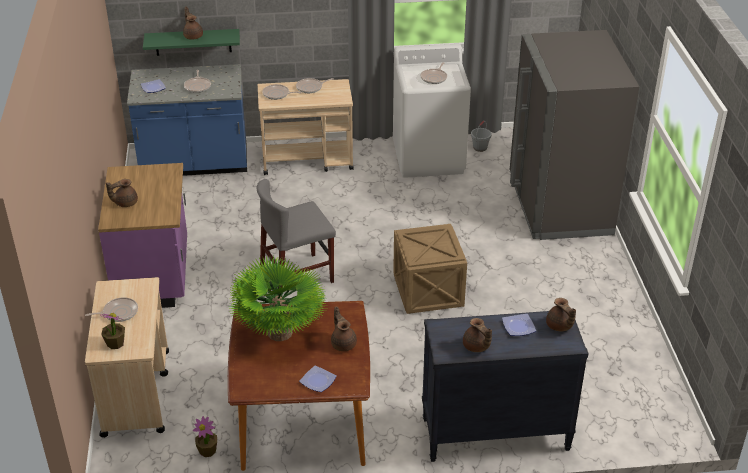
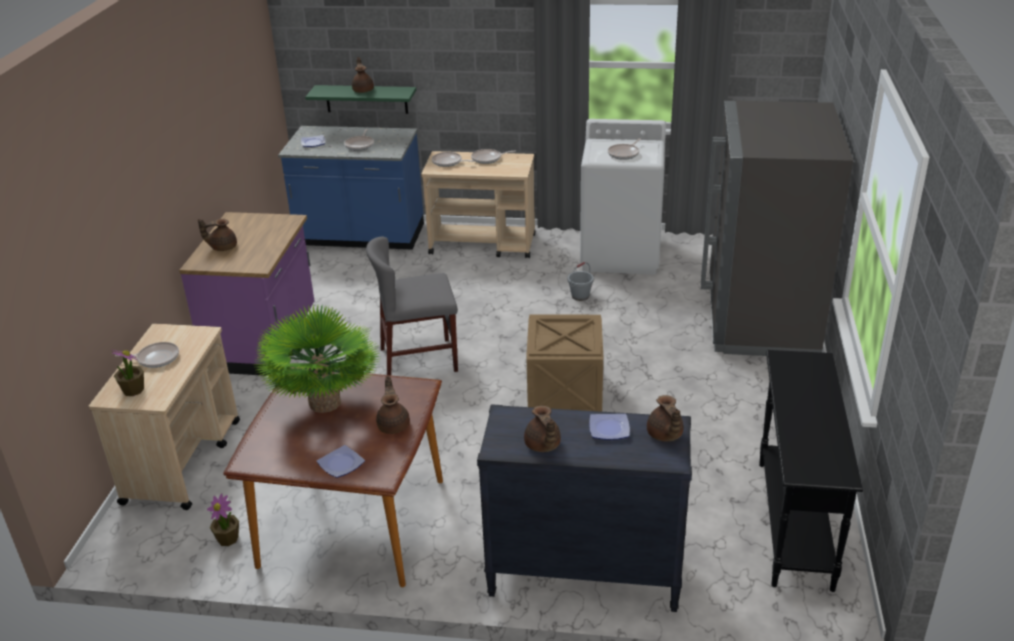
camera: 15 degrees right, 5 degrees down
grey bucket [471,121,492,152] -> grey bucket moved to [568,262,594,301]
none -> black console table [759,350,863,592]

